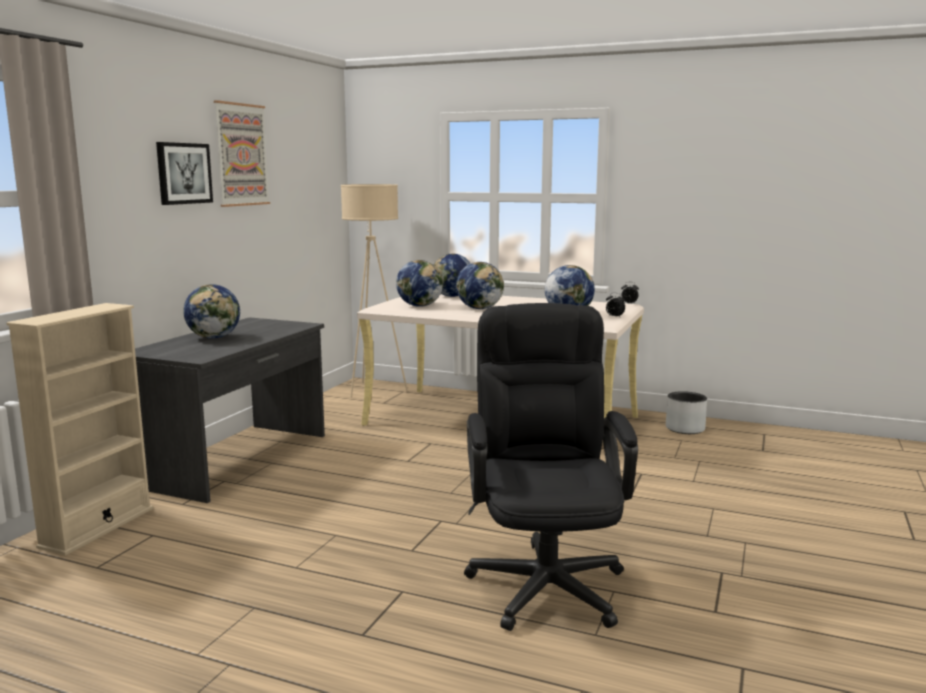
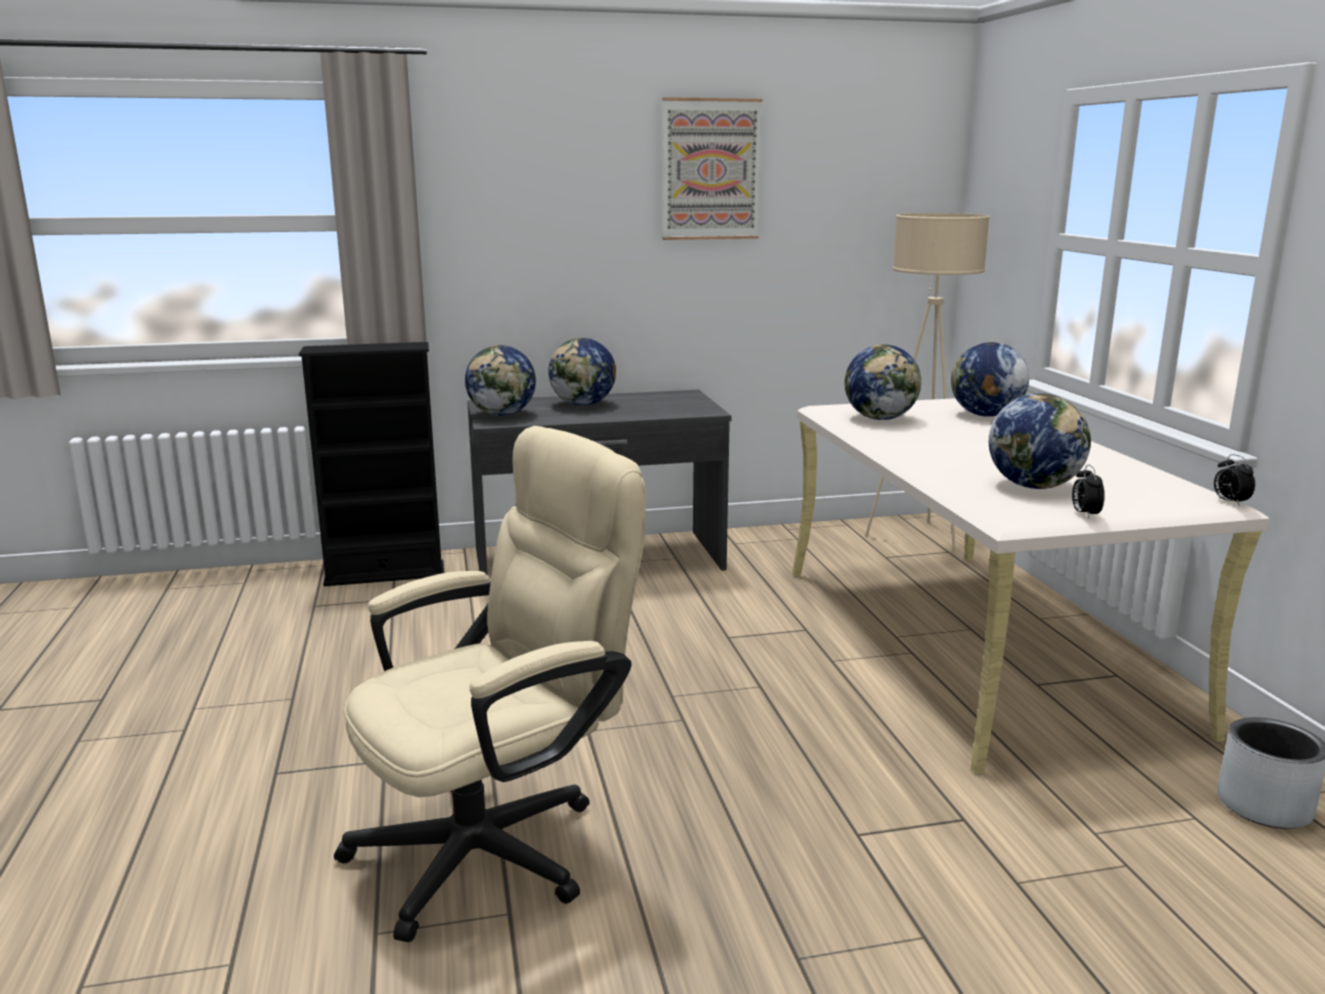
camera: 55 degrees right, 5 degrees up
beige bookcase [6,303,153,556] -> black bookcase [299,342,444,586]
picture [156,142,213,205] -> none
globe [456,262,504,309] -> globe moved to [465,345,536,416]
black office chair [464,303,638,631] -> beige office chair [334,426,646,942]

